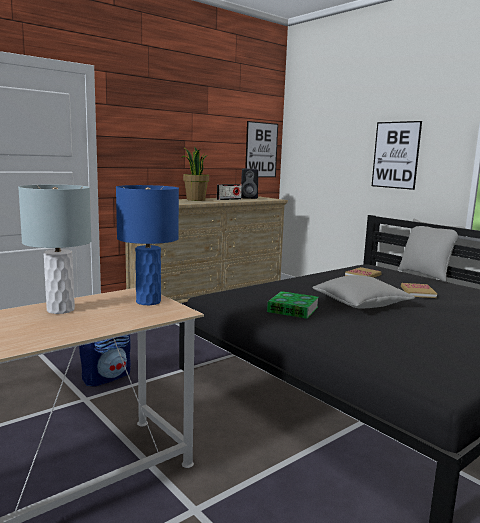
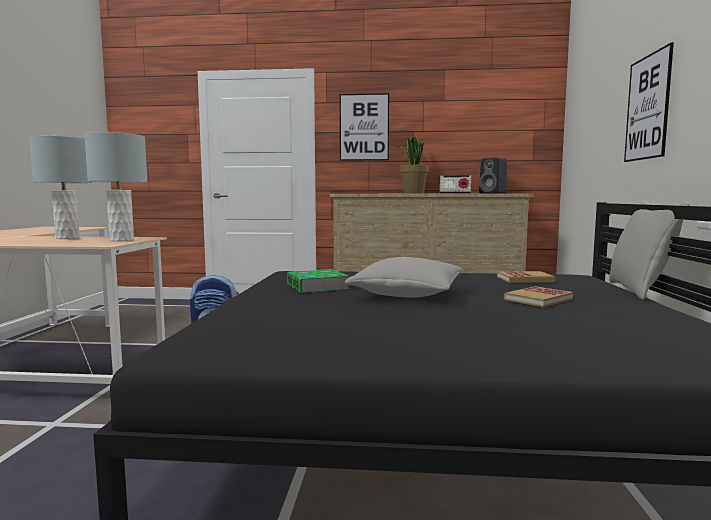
camera: 45 degrees right, 5 degrees down
blue table lamp [116,185,179,305] -> grey table lamp [84,132,148,242]
picture [245,121,278,177] -> picture moved to [340,93,389,161]

